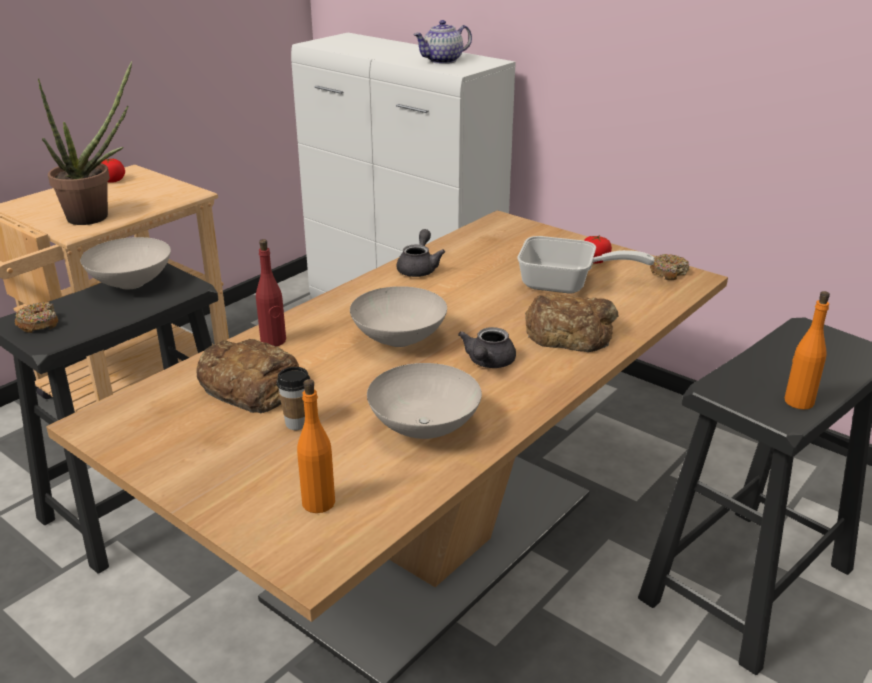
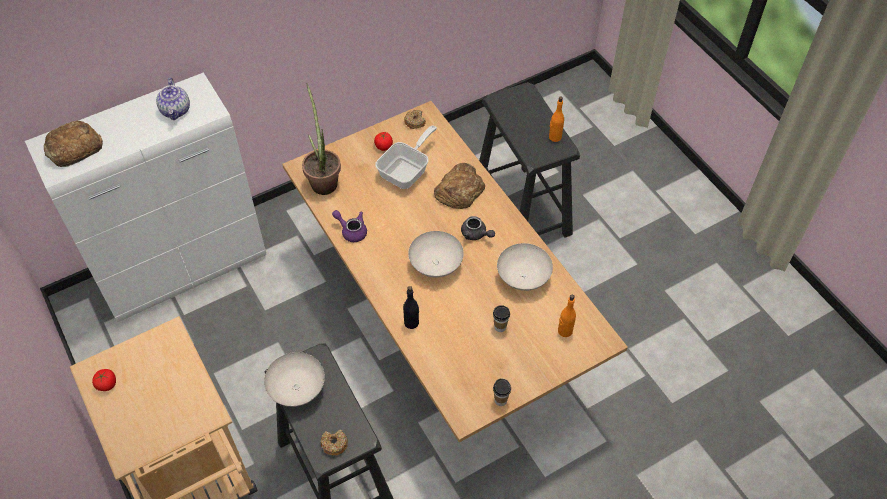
camera: 70 degrees left, 25 degrees up
potted plant [38,61,132,225] -> potted plant moved to [302,83,341,195]
bread [197,339,299,413] -> bread moved to [44,121,103,167]
red bottle [256,239,286,347] -> black bottle [403,286,419,329]
grey teapot [397,229,445,277] -> purple teapot [332,210,367,242]
none -> cup [493,378,511,406]

